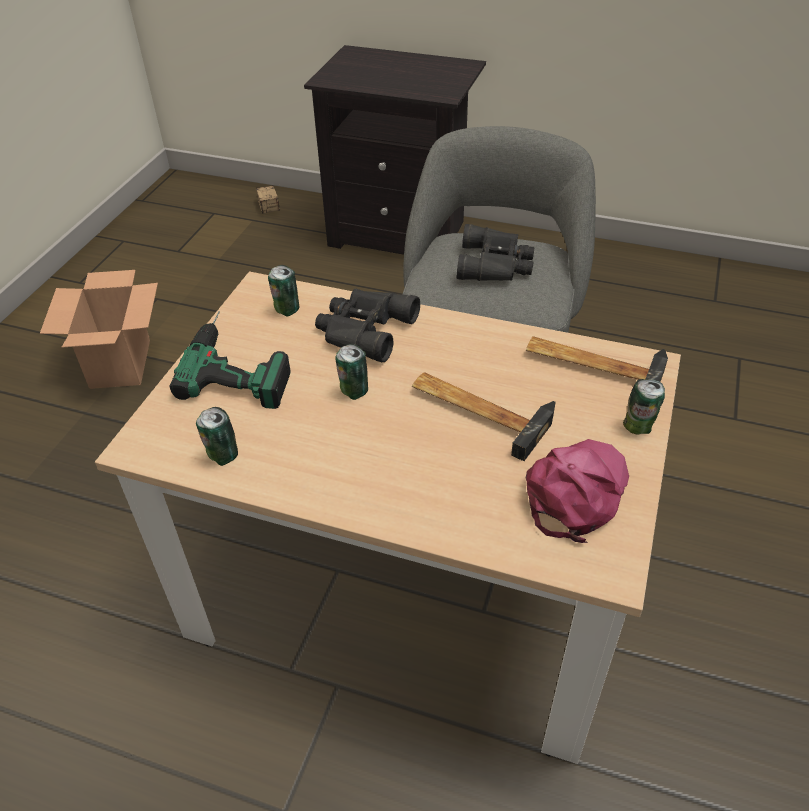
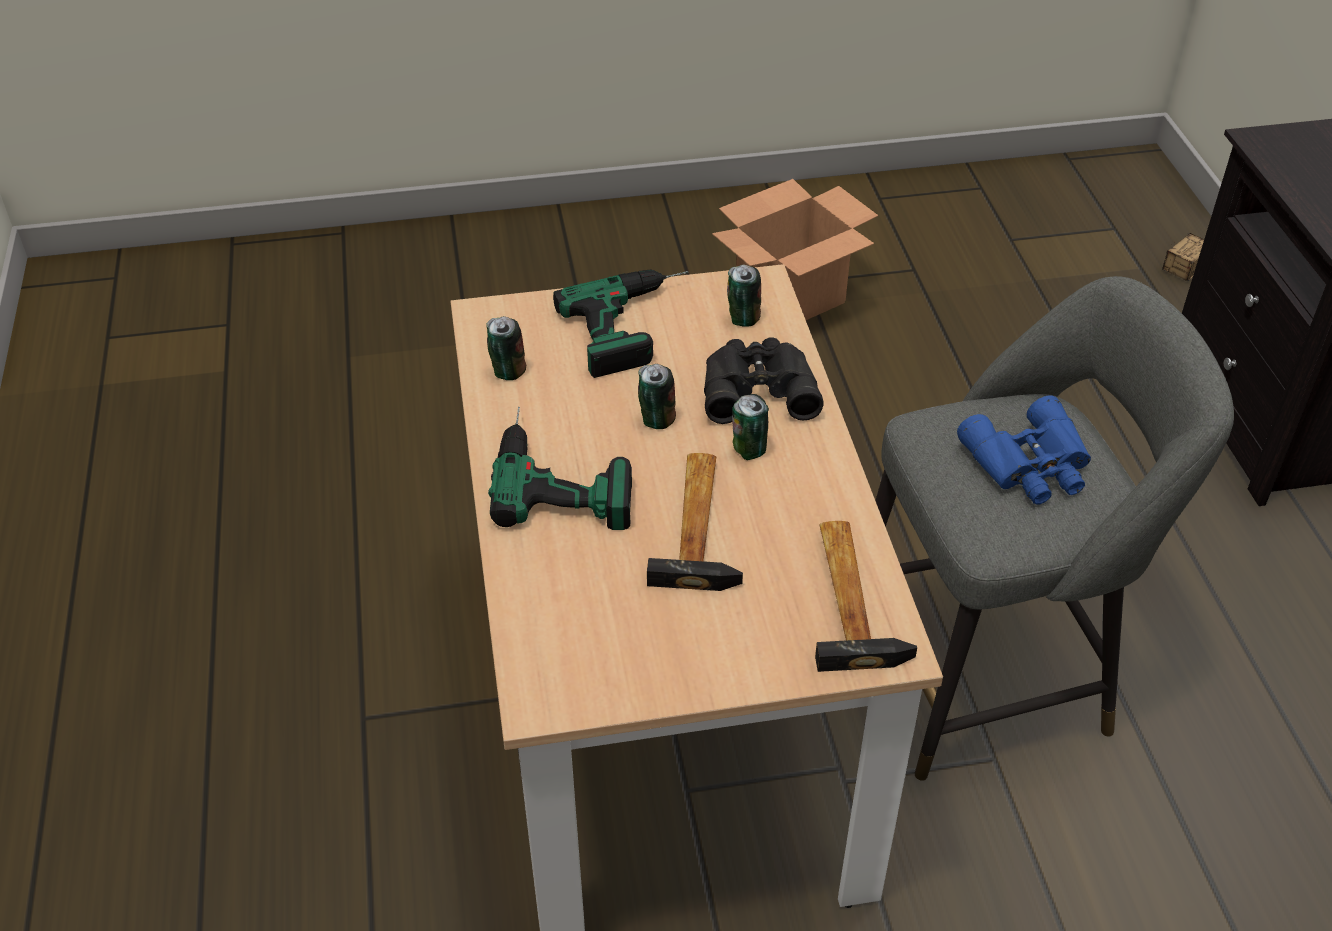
camera: 60 degrees right, 0 degrees up
black binoculars [457,224,534,281] -> blue binoculars [957,395,1091,504]
pink cap [525,439,629,543] -> none
can [623,379,665,434] -> can moved to [732,394,769,460]
none -> power drill [488,407,632,530]

